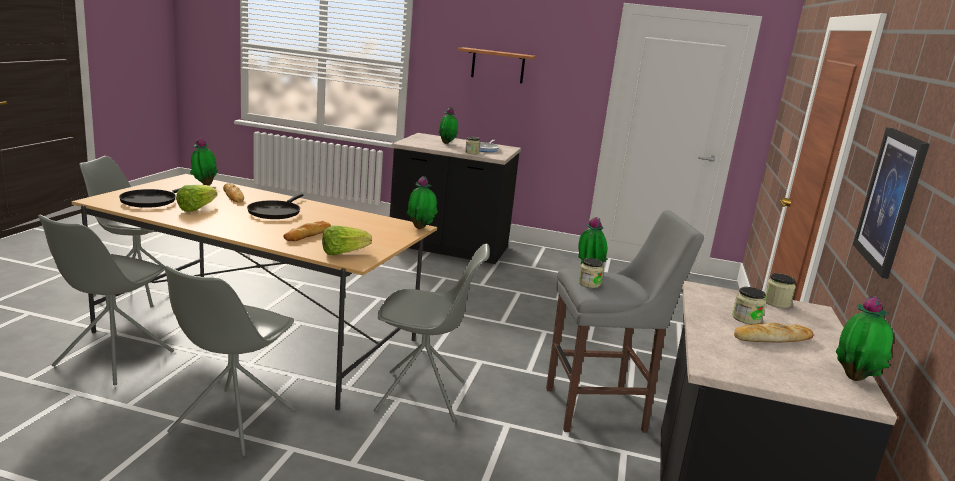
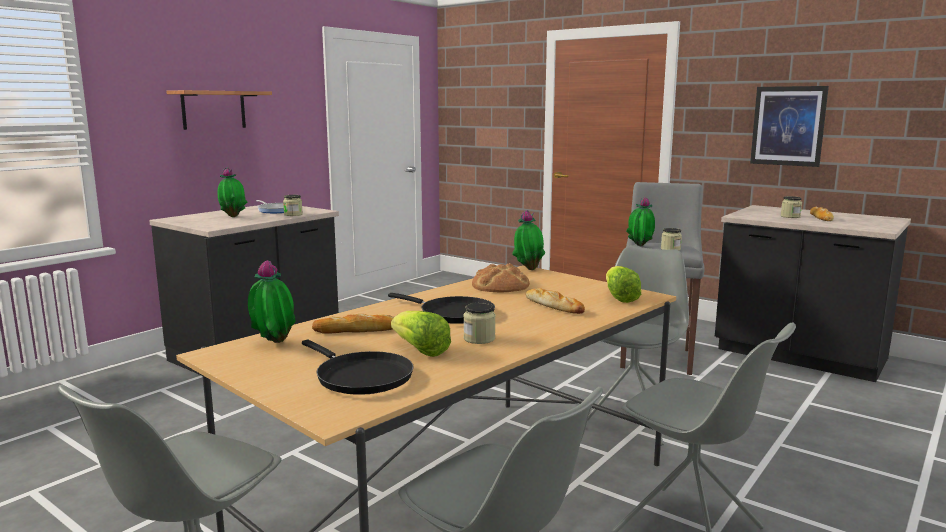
camera: 65 degrees left, 5 degrees down
jar [764,273,796,308] -> jar moved to [463,303,495,344]
potted plant [836,296,893,381] -> none
none -> bread [472,263,530,293]

